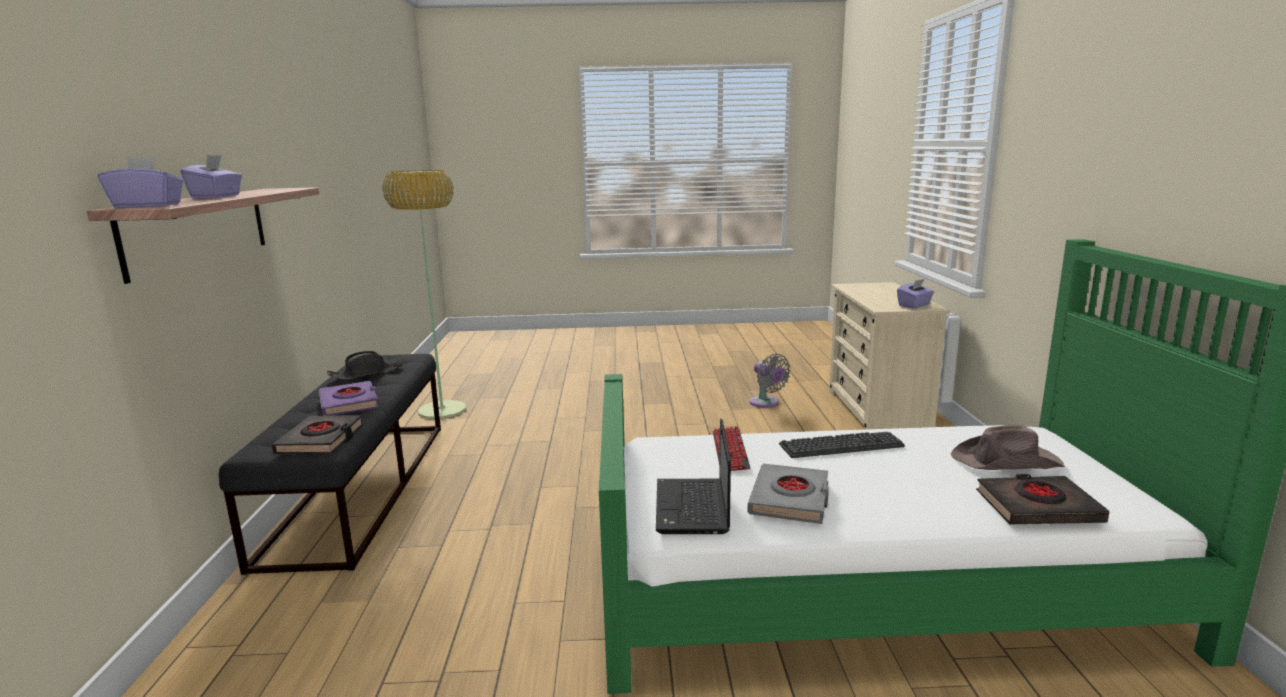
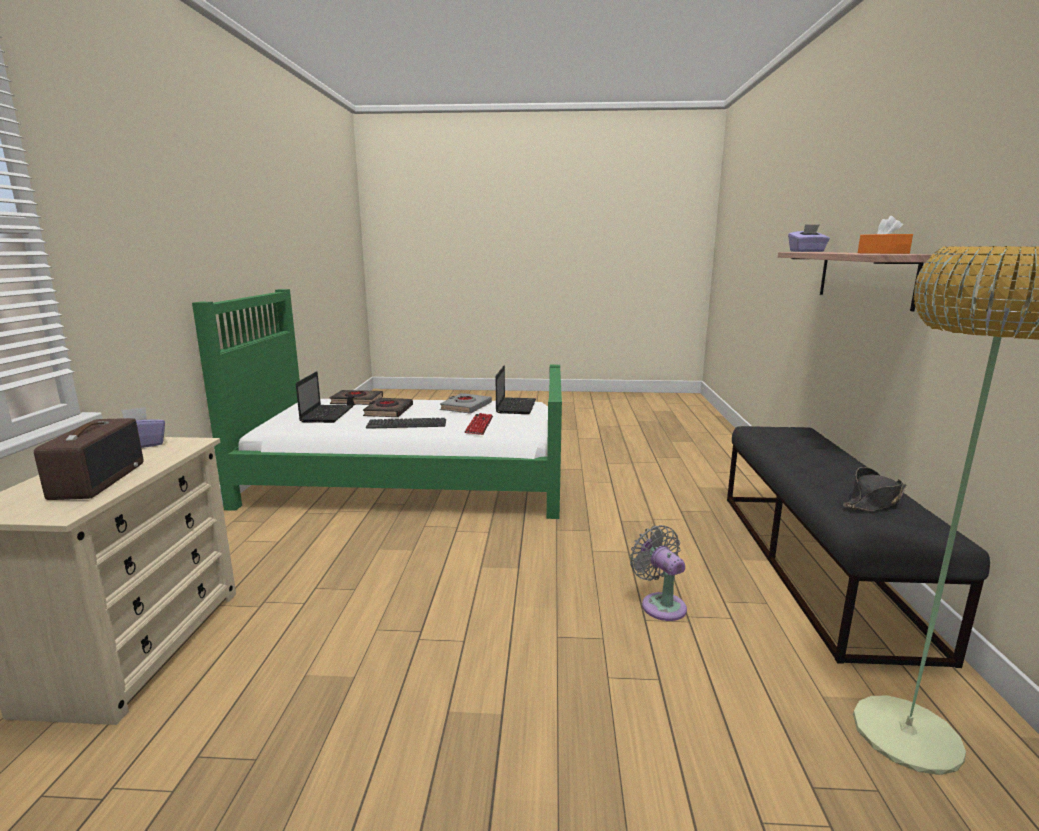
camera: 175 degrees left, 0 degrees up
purple tissue box [180,155,242,198] -> none
black book [271,415,364,454] -> black book moved to [363,398,413,417]
purple book [319,381,379,416] -> none
grey fan [749,353,791,408] -> grey fan moved to [630,525,687,621]
brown hat [951,424,1065,470] -> laptop [296,371,353,423]
none -> radio [34,418,143,500]
none -> orange tissue box [858,216,913,254]

